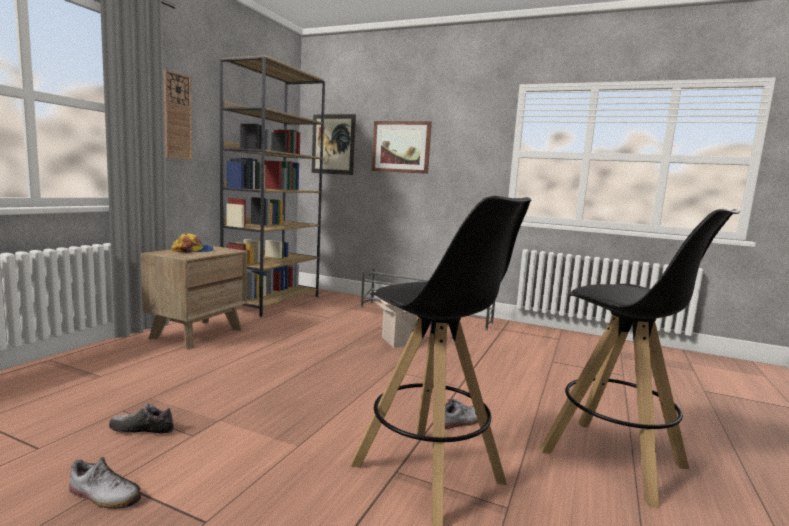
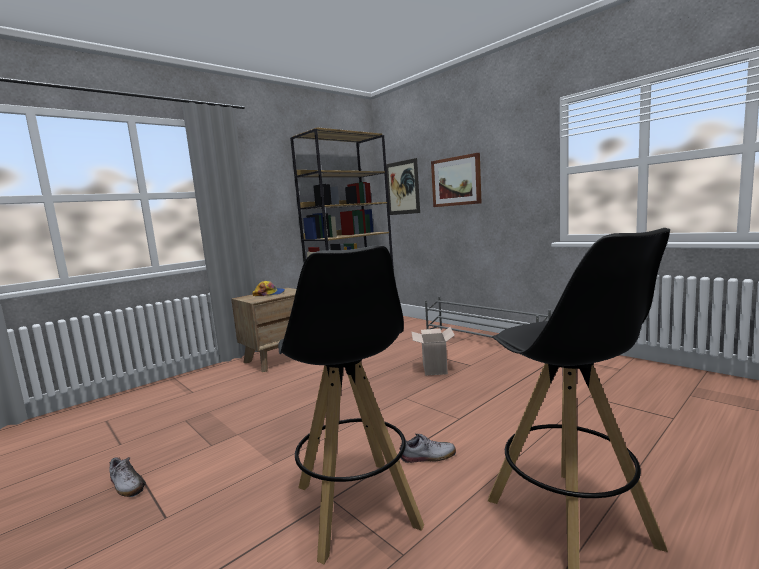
camera: 25 degrees right, 0 degrees up
shoe [109,403,174,433] -> none
wall clock [164,69,192,160] -> none

